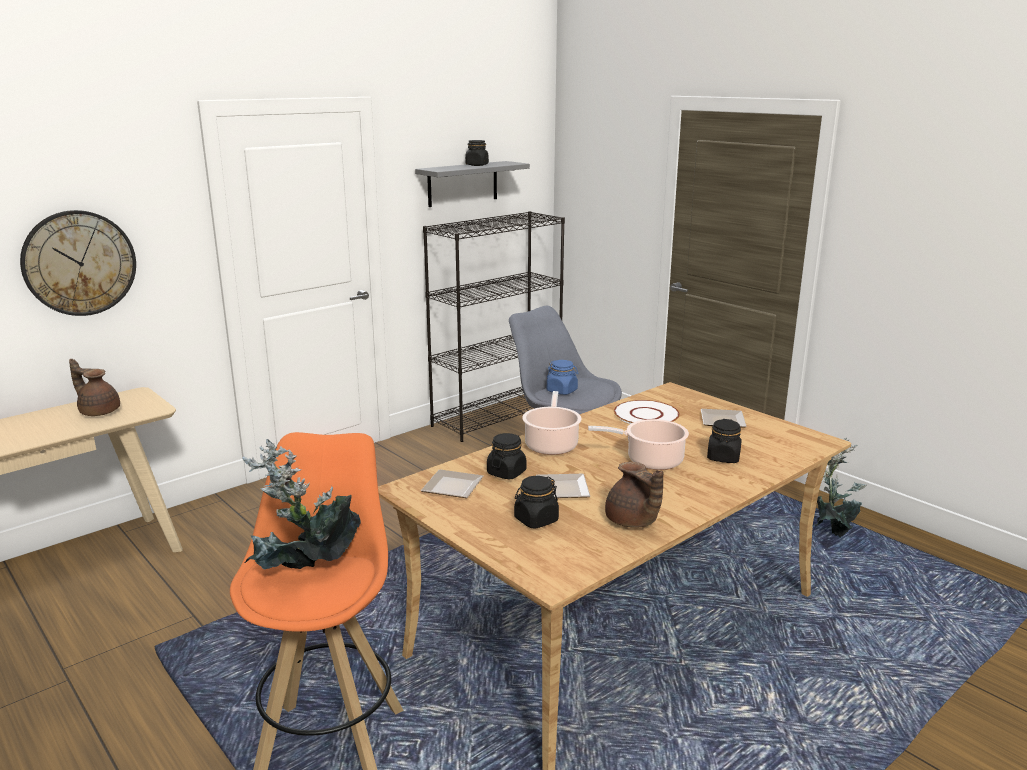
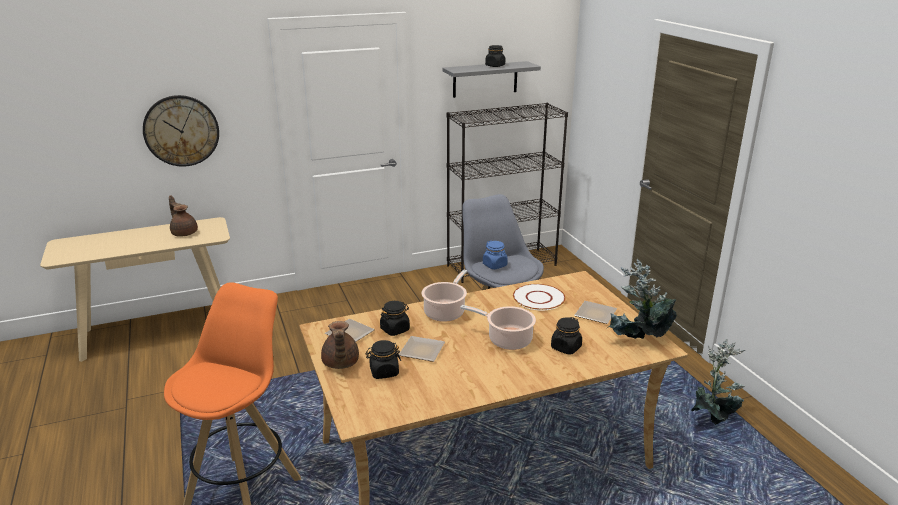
camera: 20 degrees right, 5 degrees up
potted plant [242,439,361,570] -> potted plant moved to [606,259,677,339]
brown teapot [605,462,664,528] -> brown teapot moved to [321,321,359,369]

